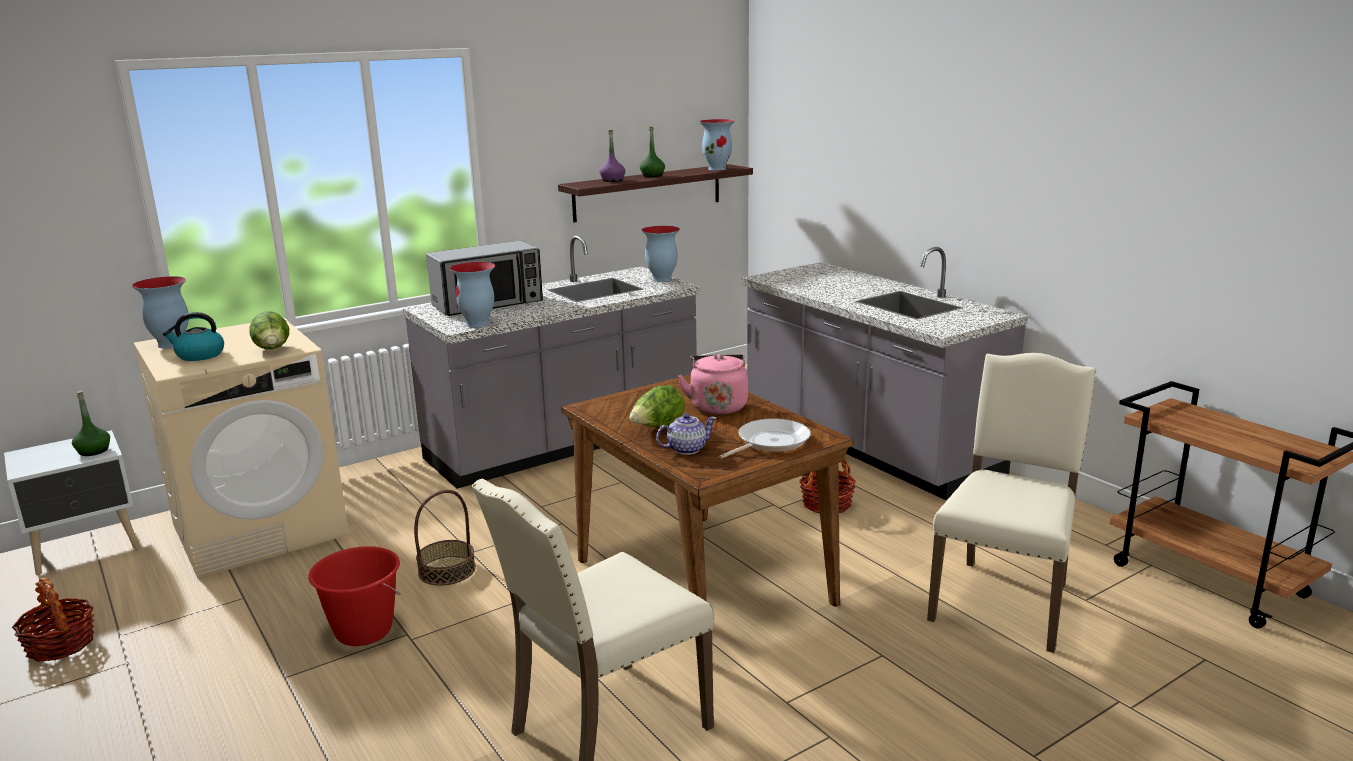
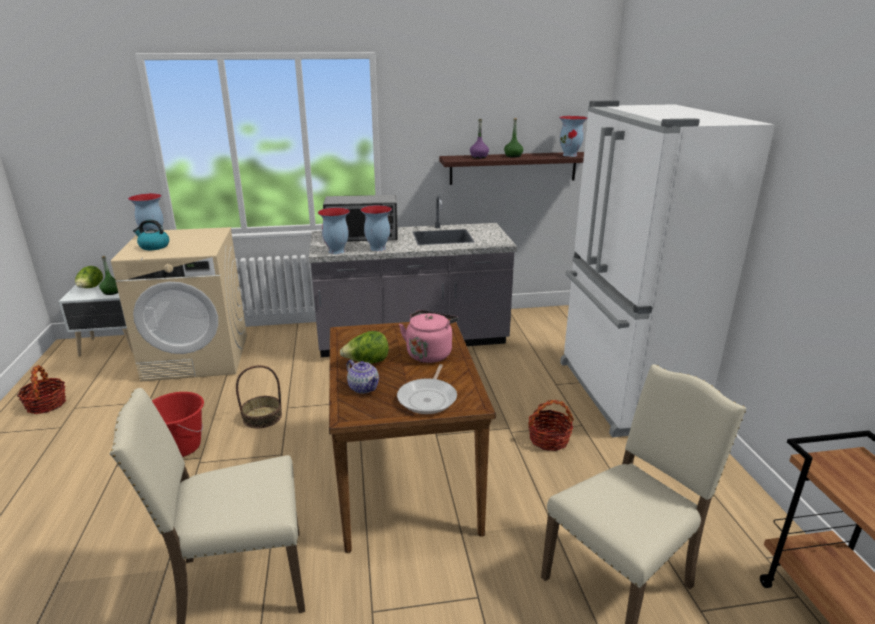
camera: 25 degrees right, 5 degrees up
lettuce [250,311,289,349] -> lettuce moved to [75,266,103,288]
vase [641,226,680,282] -> vase moved to [361,205,392,251]
teapot [656,413,716,455] -> teapot turned 45 degrees clockwise [347,360,379,394]
frying pan [719,418,811,459] -> frying pan turned 120 degrees clockwise [397,364,457,414]
grey counter [741,247,1028,500] -> white fridge [560,100,775,437]

